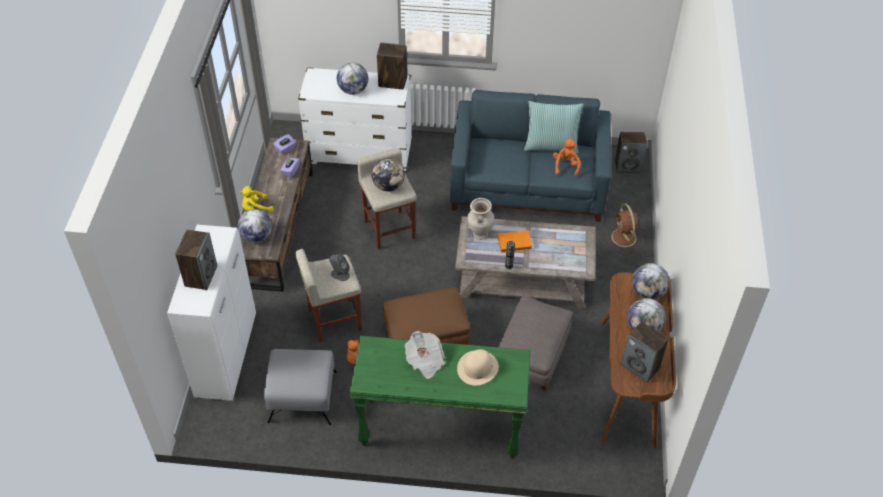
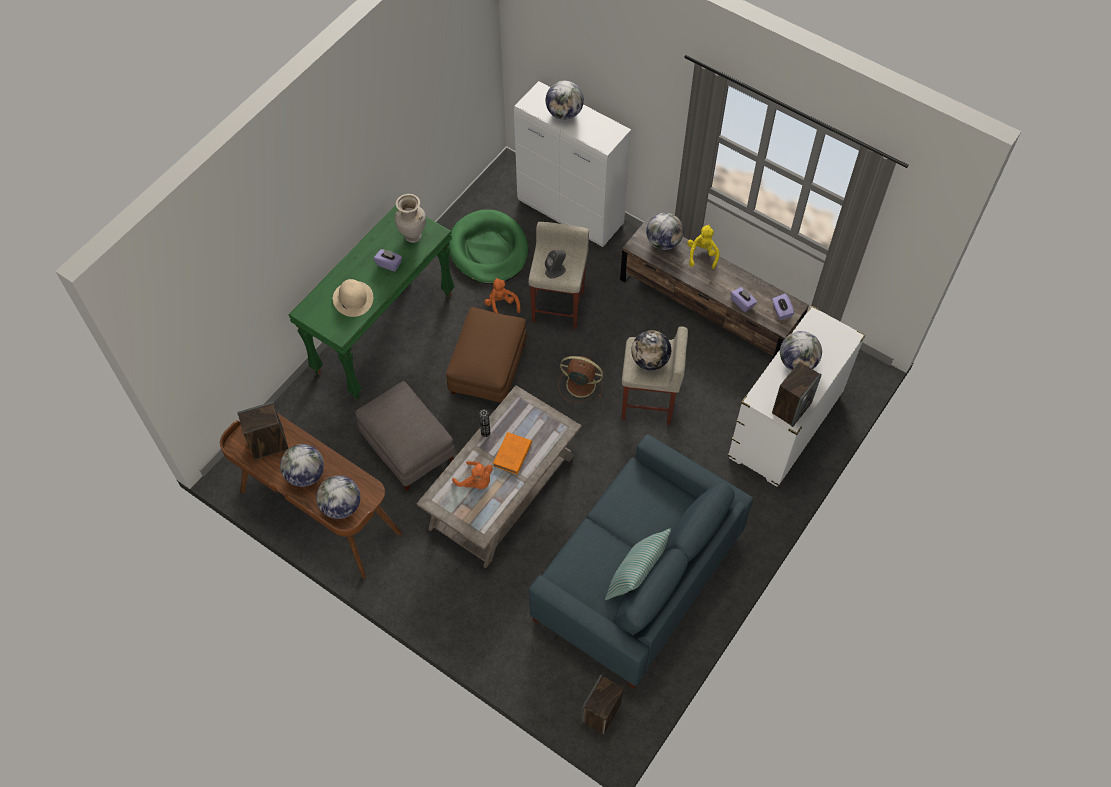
camera: 120 degrees right, 10 degrees up
speaker [175,230,217,290] -> globe [546,81,584,120]
grey ottoman [264,349,337,425] -> green dog bed [448,209,528,284]
newspaper [405,331,445,379] -> purple tissue box [374,249,402,272]
beige vase [467,198,494,240] -> beige vase moved to [395,194,426,243]
orange plush toy [553,138,581,177] -> orange plush toy moved to [452,461,493,489]
brown fan [606,204,643,252] -> brown fan moved to [558,356,603,402]

